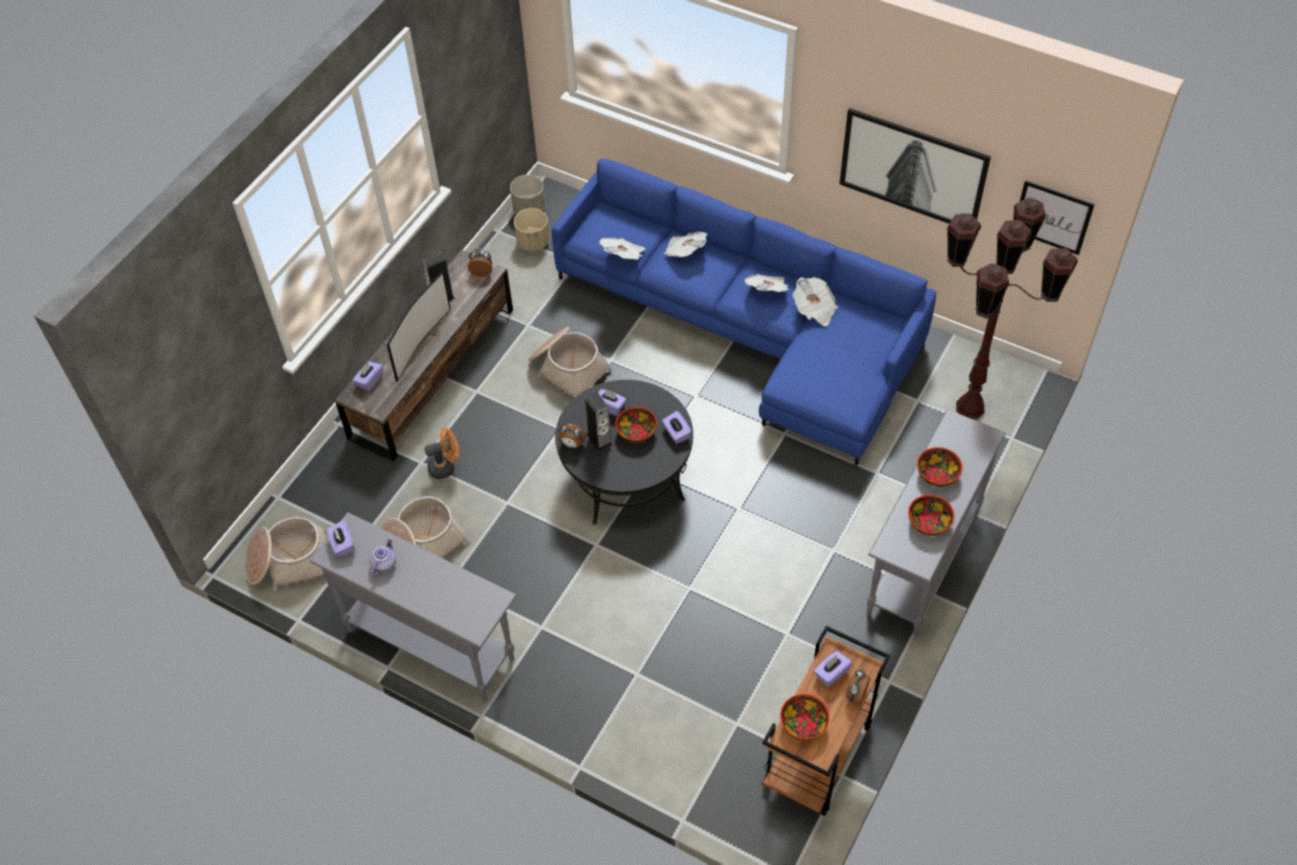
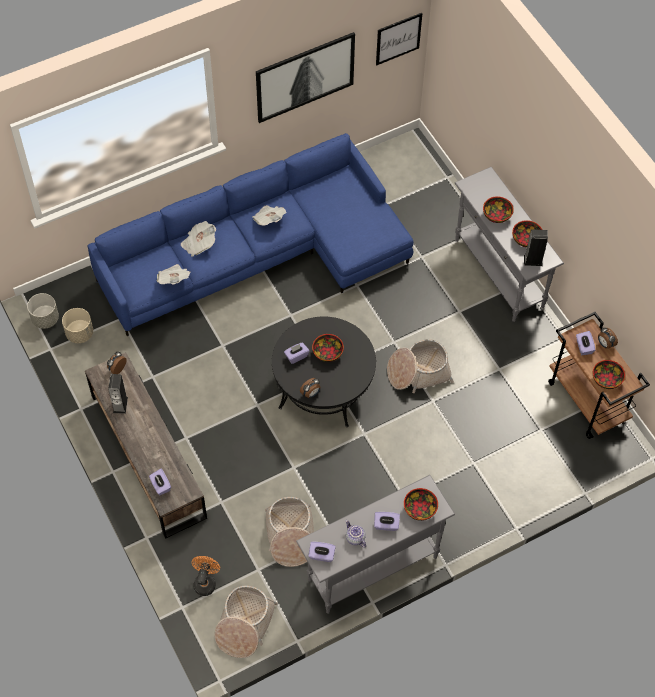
camera: 60 degrees left, 5 degrees up
television [387,271,451,382] -> none
orange fan [424,428,459,479] -> orange fan moved to [192,556,220,596]
basket [528,327,613,397] -> basket moved to [387,339,454,393]
speaker [585,392,613,451] -> speaker moved to [524,229,548,266]
purple tissue box [662,411,692,444] -> purple tissue box moved to [374,512,400,531]
newspaper [793,277,838,326] -> none
brown floor lamp [947,198,1078,419] -> none
none -> bowl [404,488,438,521]

